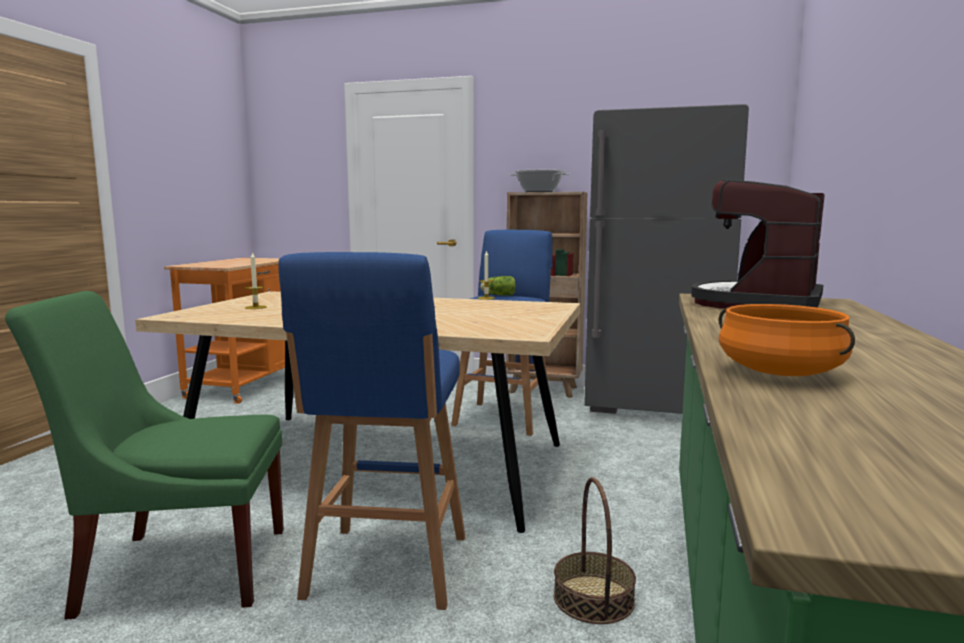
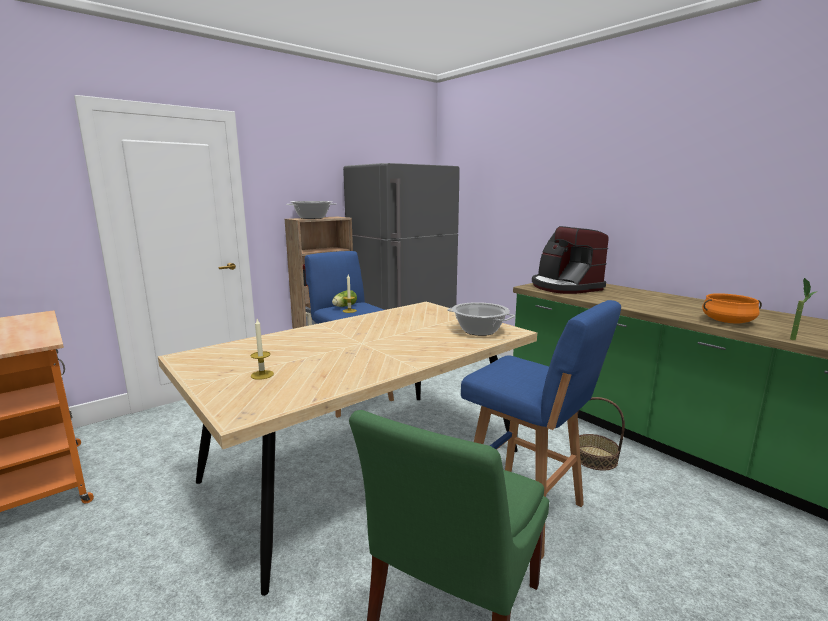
camera: 55 degrees left, 5 degrees up
none -> cooking pot [447,302,515,336]
none -> potted plant [790,278,817,340]

